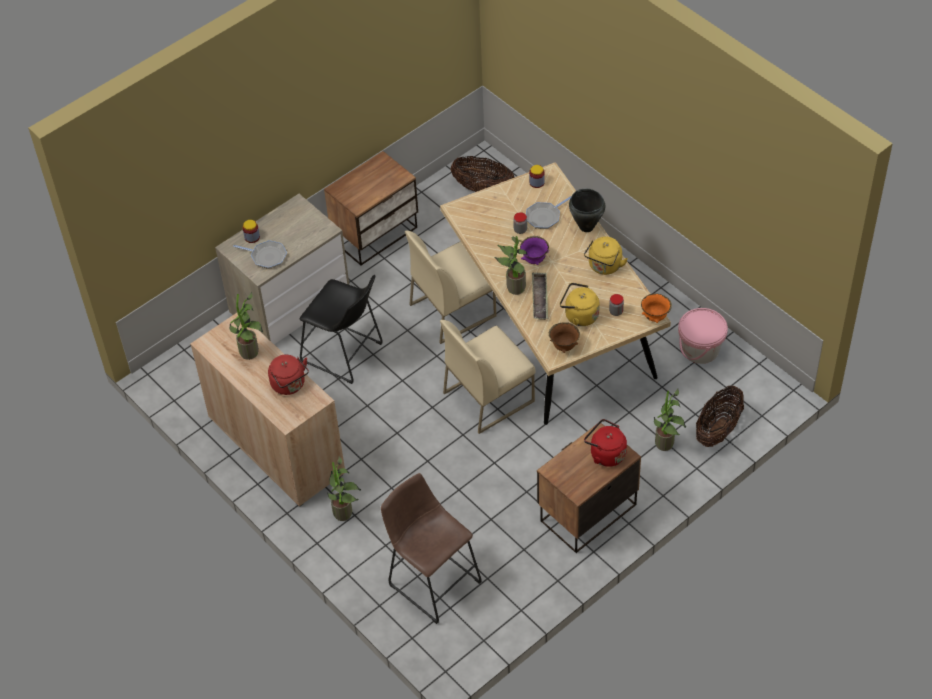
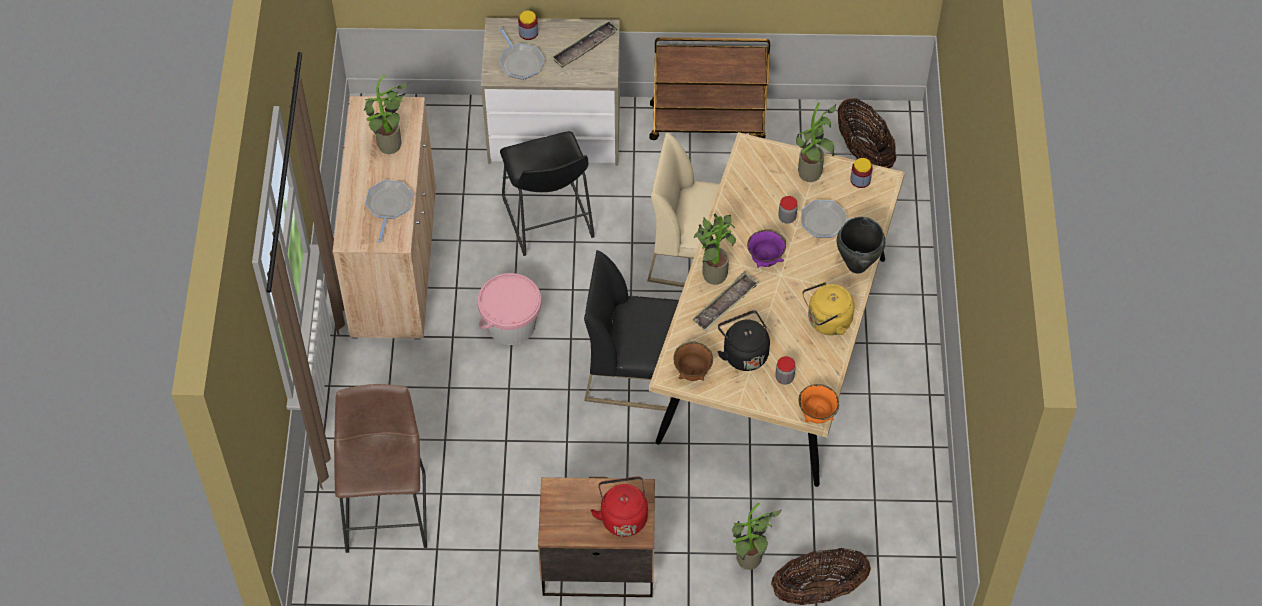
camera: 40 degrees right, 5 degrees up
red kettle [268,355,309,395] -> frying pan [365,180,413,243]
nightstand [324,151,418,265] -> brown cart [649,37,770,140]
potted plant [327,456,361,521] -> potted plant moved to [796,103,836,182]
beige chair [440,320,535,434] -> black chair [584,250,679,411]
yellow kettle [560,283,600,326] -> black kettle [718,310,770,371]
pink bucket [678,308,728,364] -> pink bucket moved to [478,273,541,345]
none -> tray [552,20,619,68]

